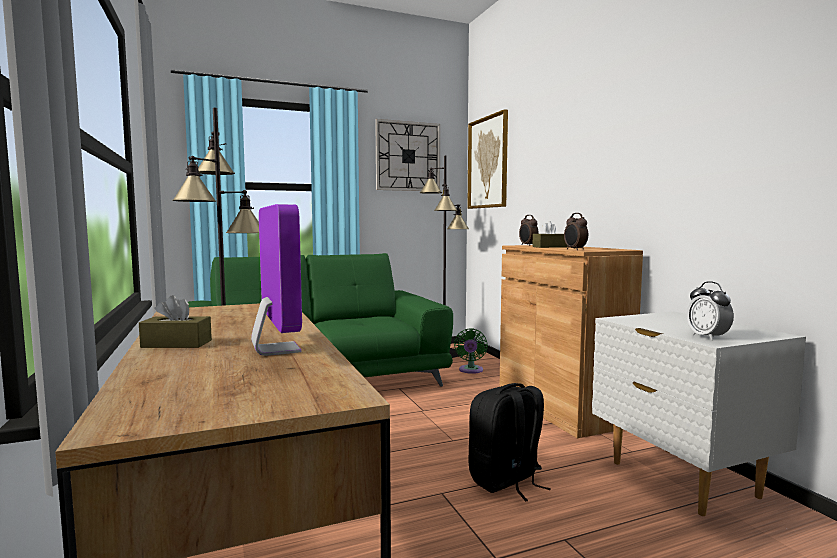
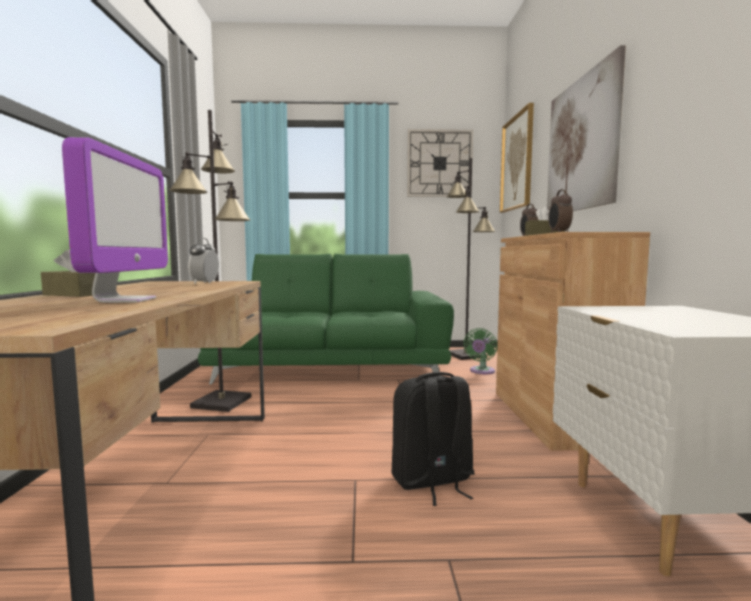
camera: 20 degrees right, 0 degrees up
alarm clock [686,281,734,340] -> alarm clock moved to [188,238,219,284]
none -> picture [547,45,626,211]

